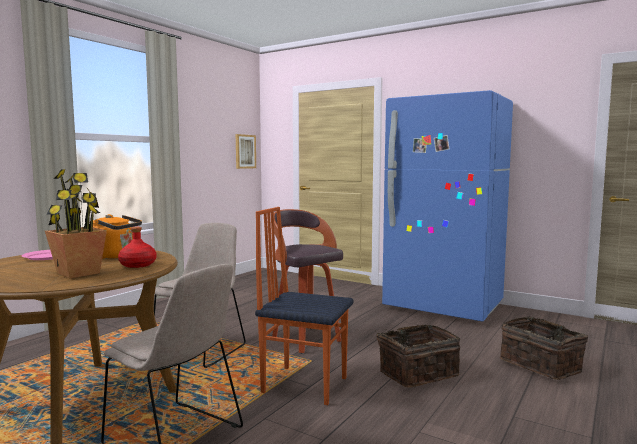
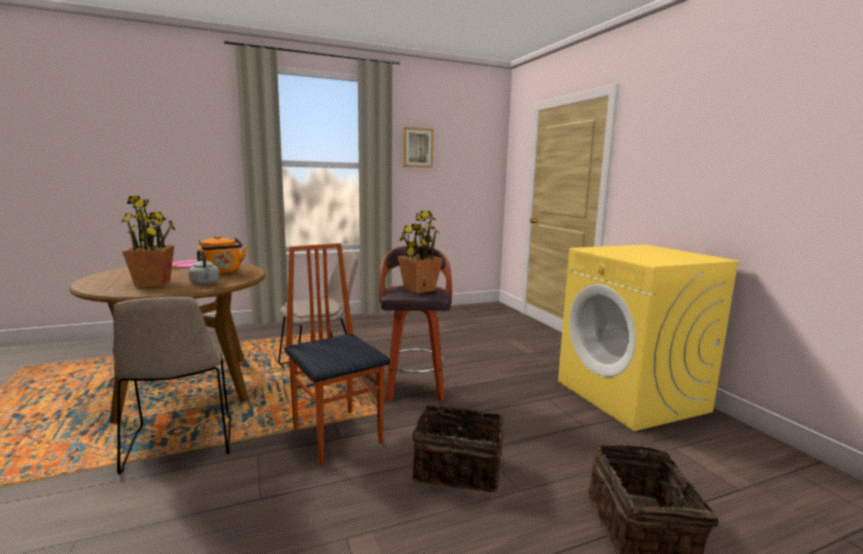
camera: 35 degrees right, 5 degrees up
red bottle [118,227,156,268] -> grey kettle [188,250,220,285]
picture [236,134,256,169] -> picture moved to [403,127,434,168]
blue fridge [382,90,513,322] -> yellow washing machine [558,245,741,431]
none -> potted plant [398,211,443,294]

